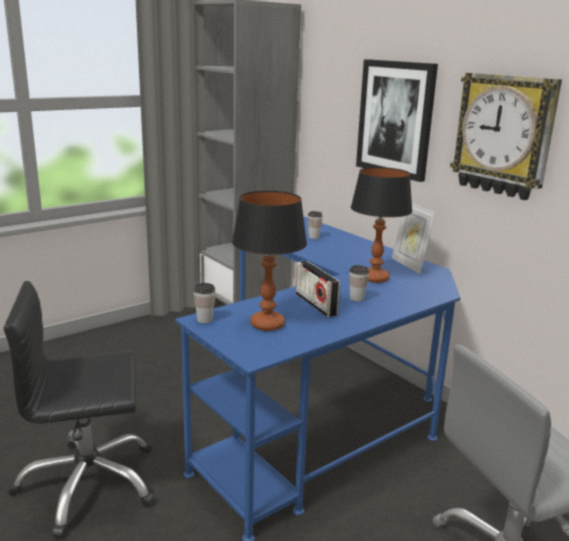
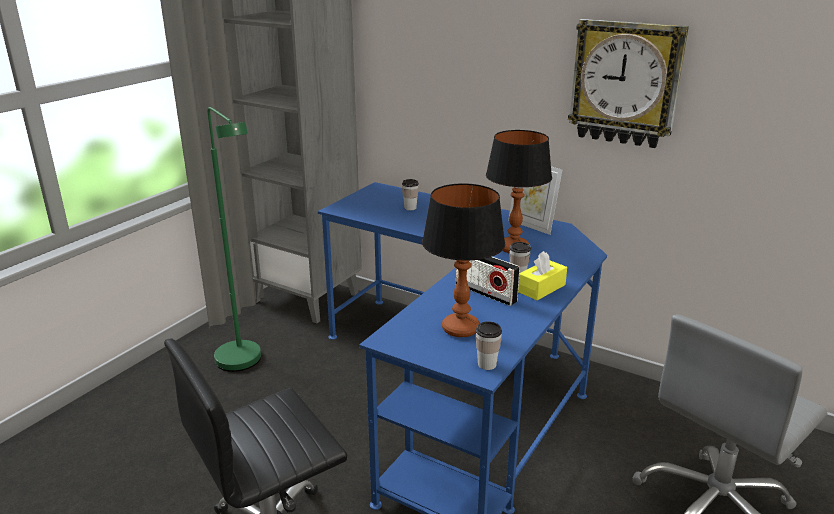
camera: 20 degrees left, 5 degrees up
cup [194,283,215,323] -> cup moved to [476,321,502,370]
picture [356,59,438,182] -> none
none -> green floor lamp [208,107,261,372]
none -> yellow tissue box [518,251,567,300]

